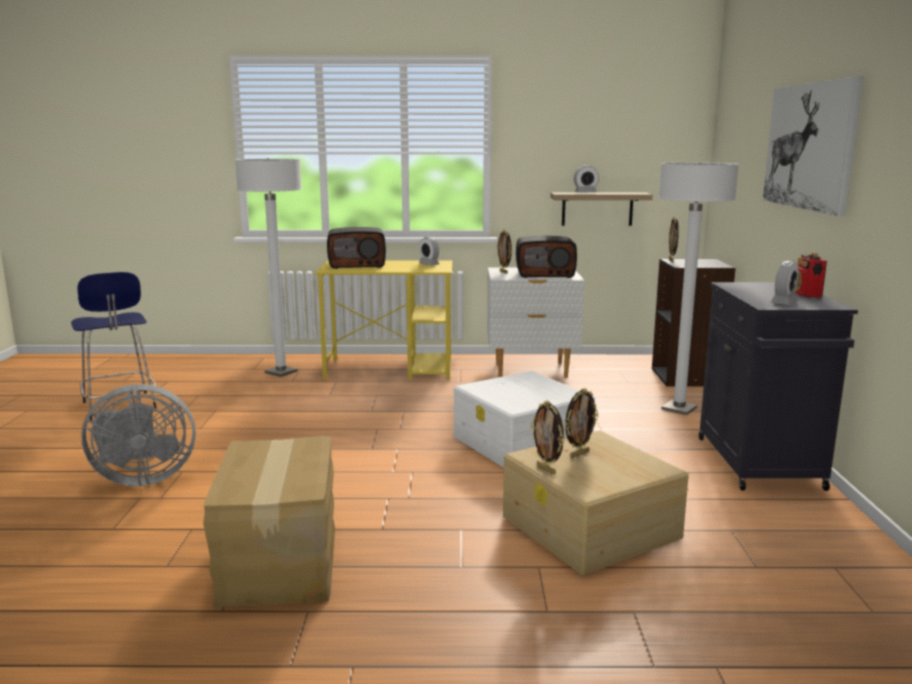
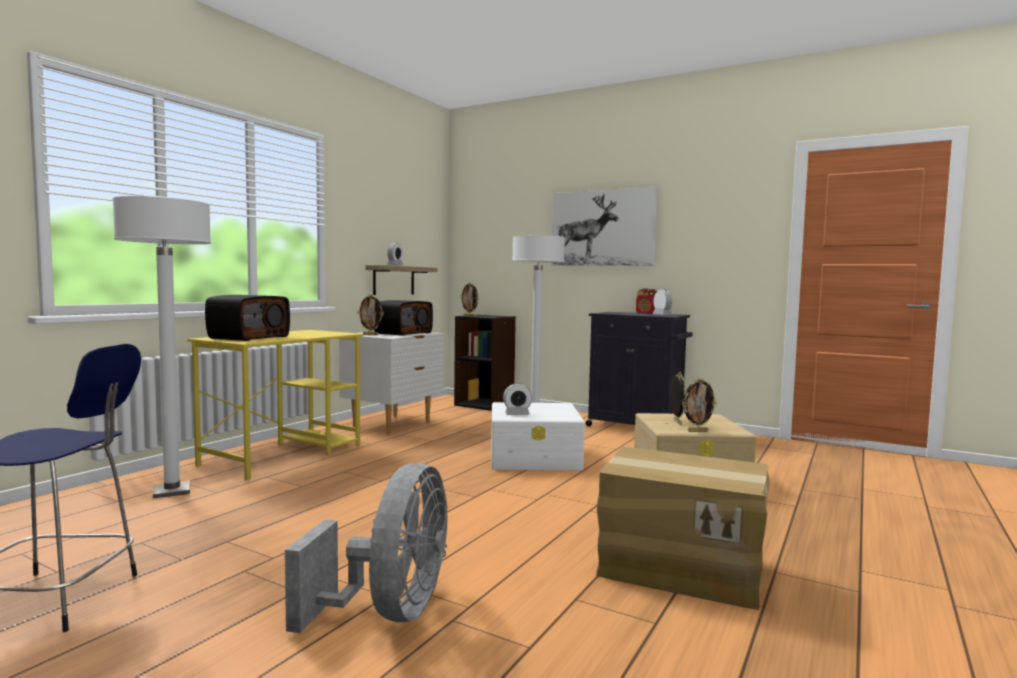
camera: 60 degrees left, 10 degrees down
alarm clock [419,237,439,266] -> alarm clock moved to [503,383,532,415]

